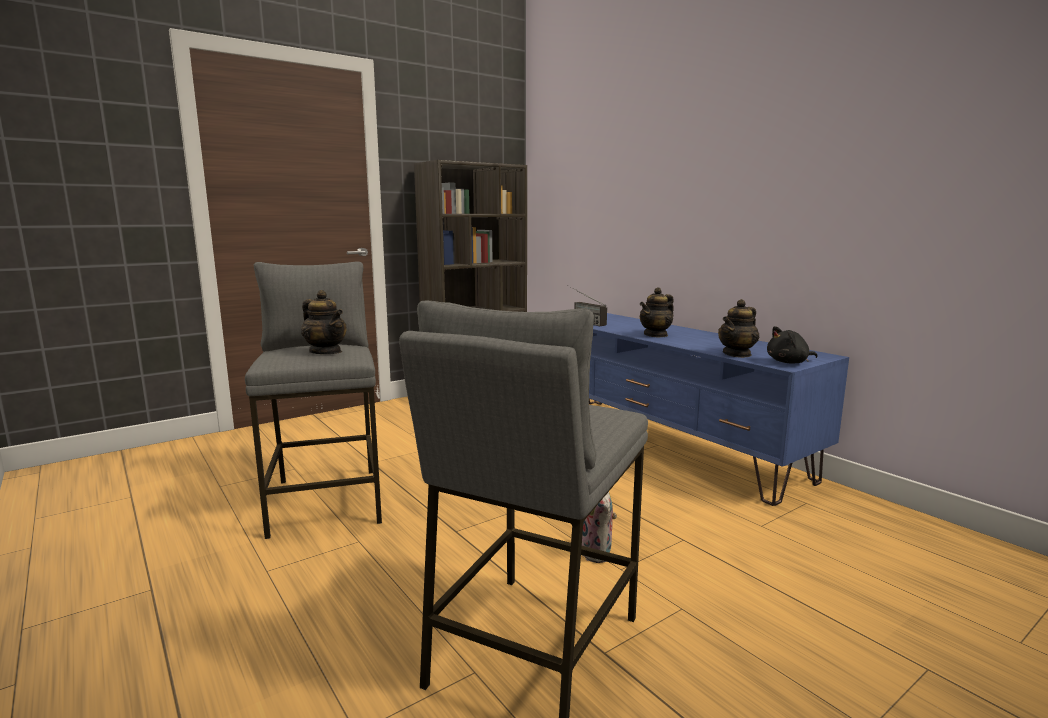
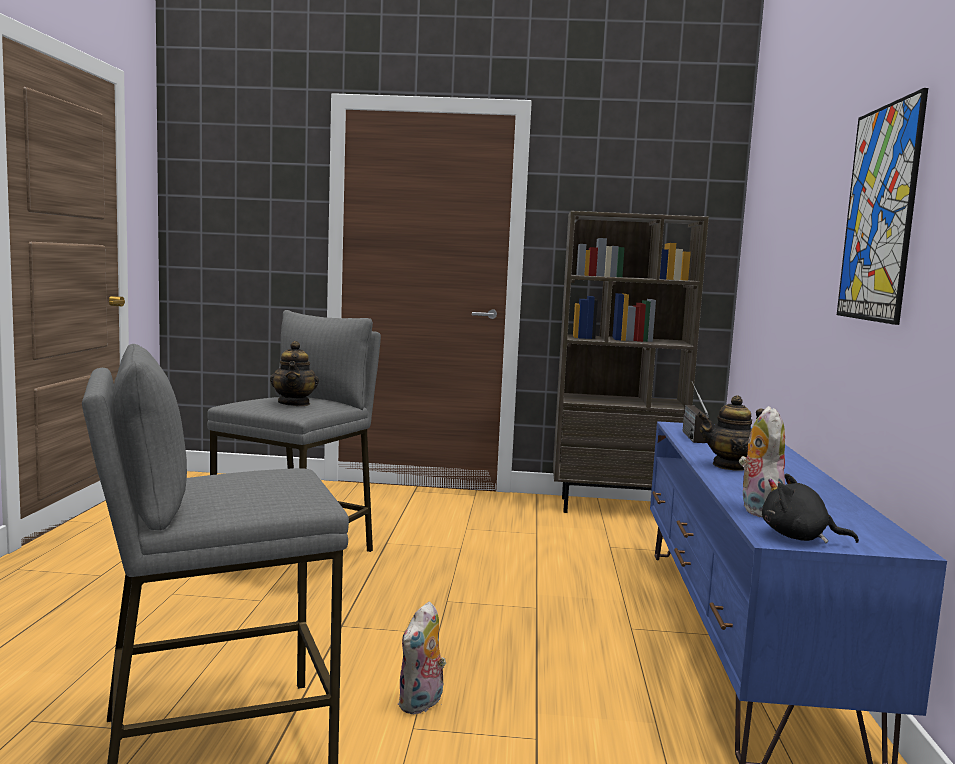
camera: 40 degrees right, 5 degrees down
teapot [718,299,760,358] -> plush toy [739,406,785,517]
none -> picture [837,88,928,325]

